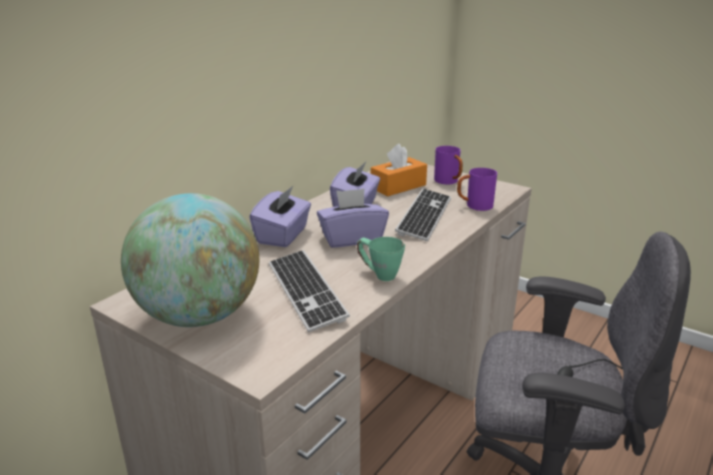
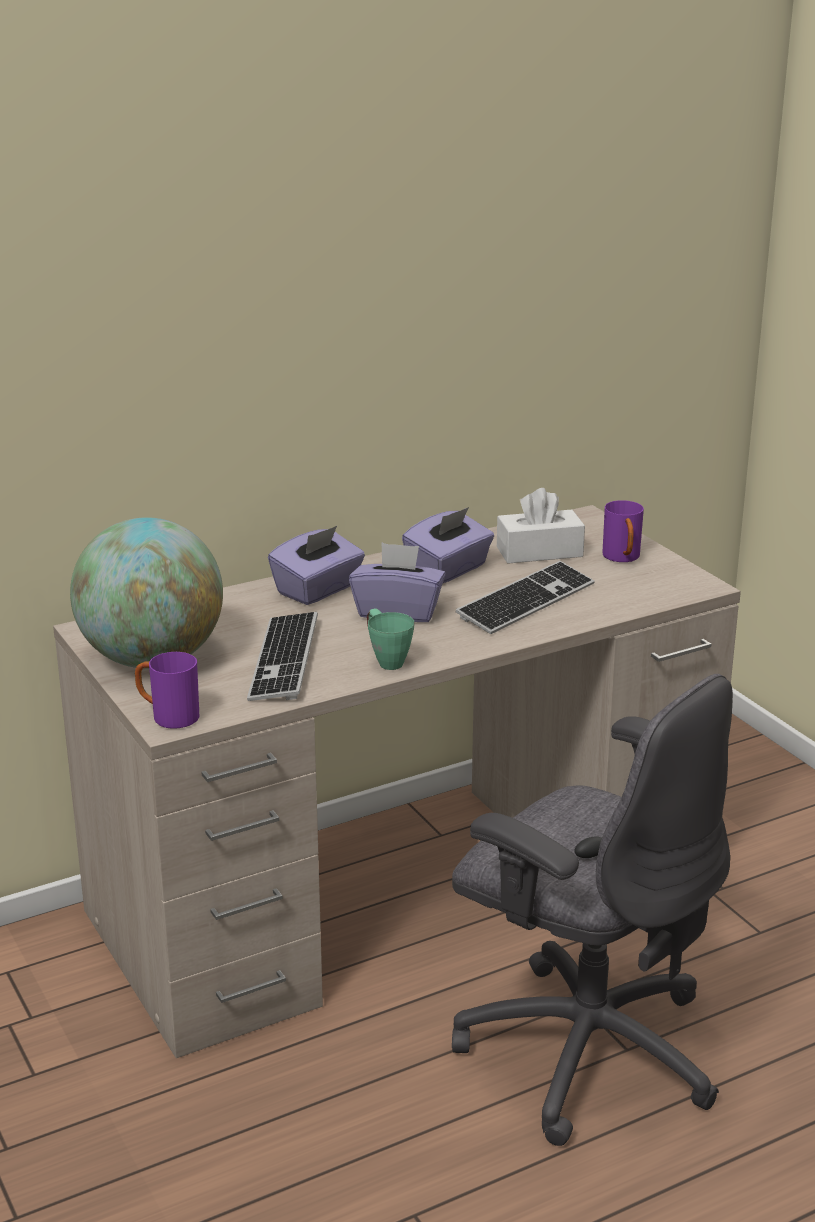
camera: 25 degrees right, 0 degrees up
orange tissue box [371,144,427,196] -> white tissue box [497,488,585,564]
purple mug [457,168,497,211] -> purple mug moved to [135,652,200,729]

